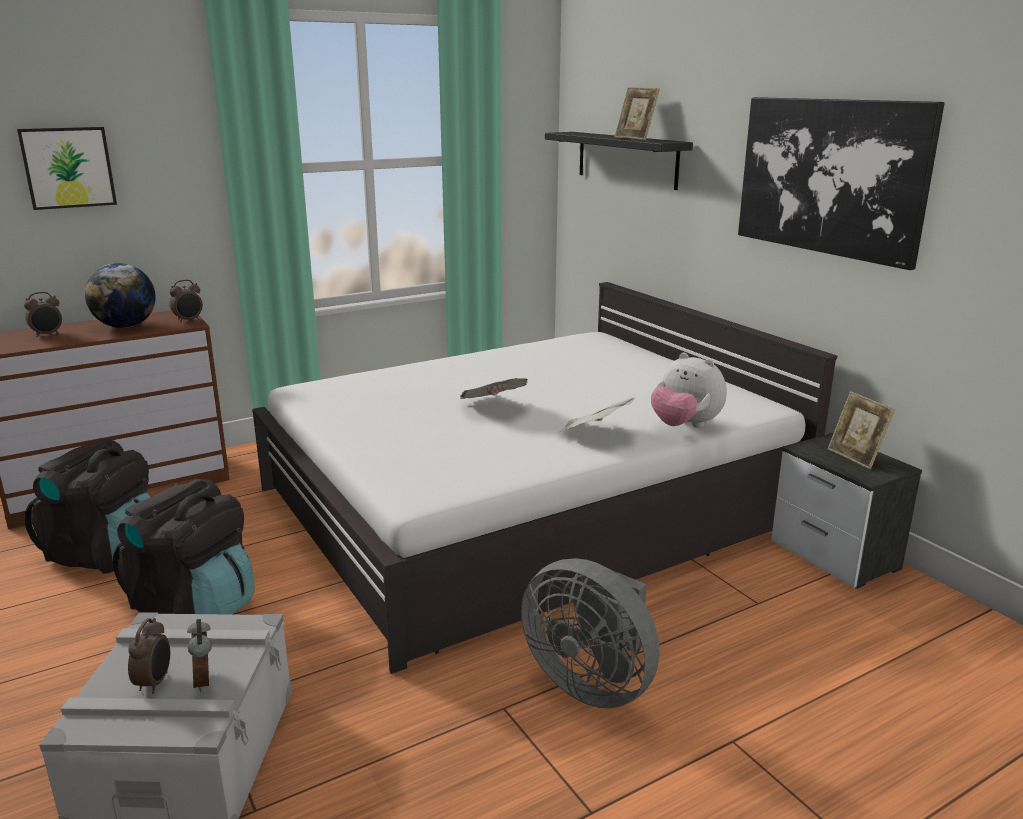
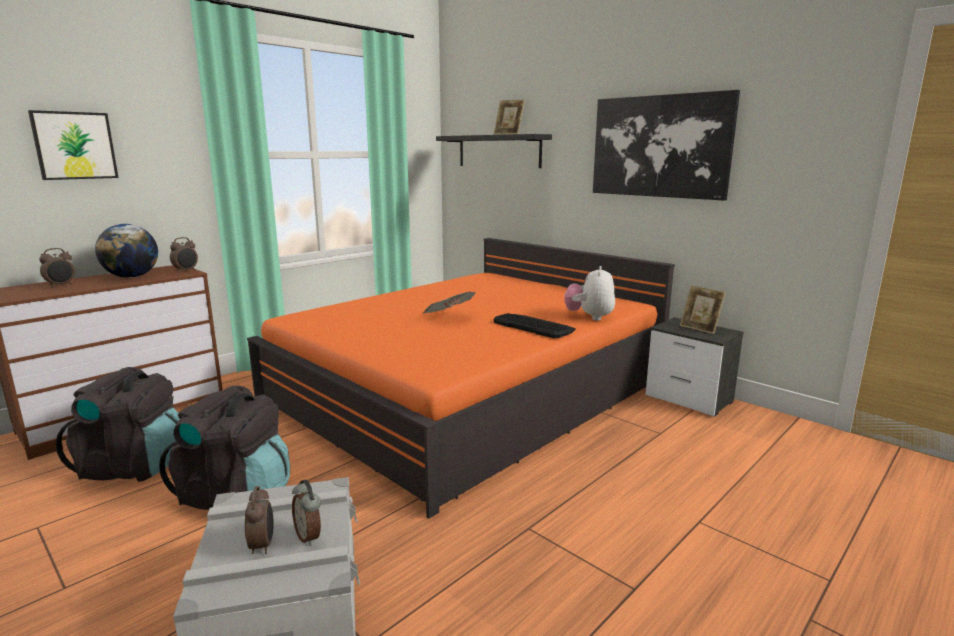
camera: 15 degrees left, 5 degrees down
white bed [252,282,837,674] -> orange bed [247,238,675,519]
grey fan [521,558,660,708] -> none
newspaper [560,397,635,432] -> keyboard [493,313,576,338]
plush toy [651,353,727,428] -> plush toy turned 75 degrees clockwise [564,266,615,321]

